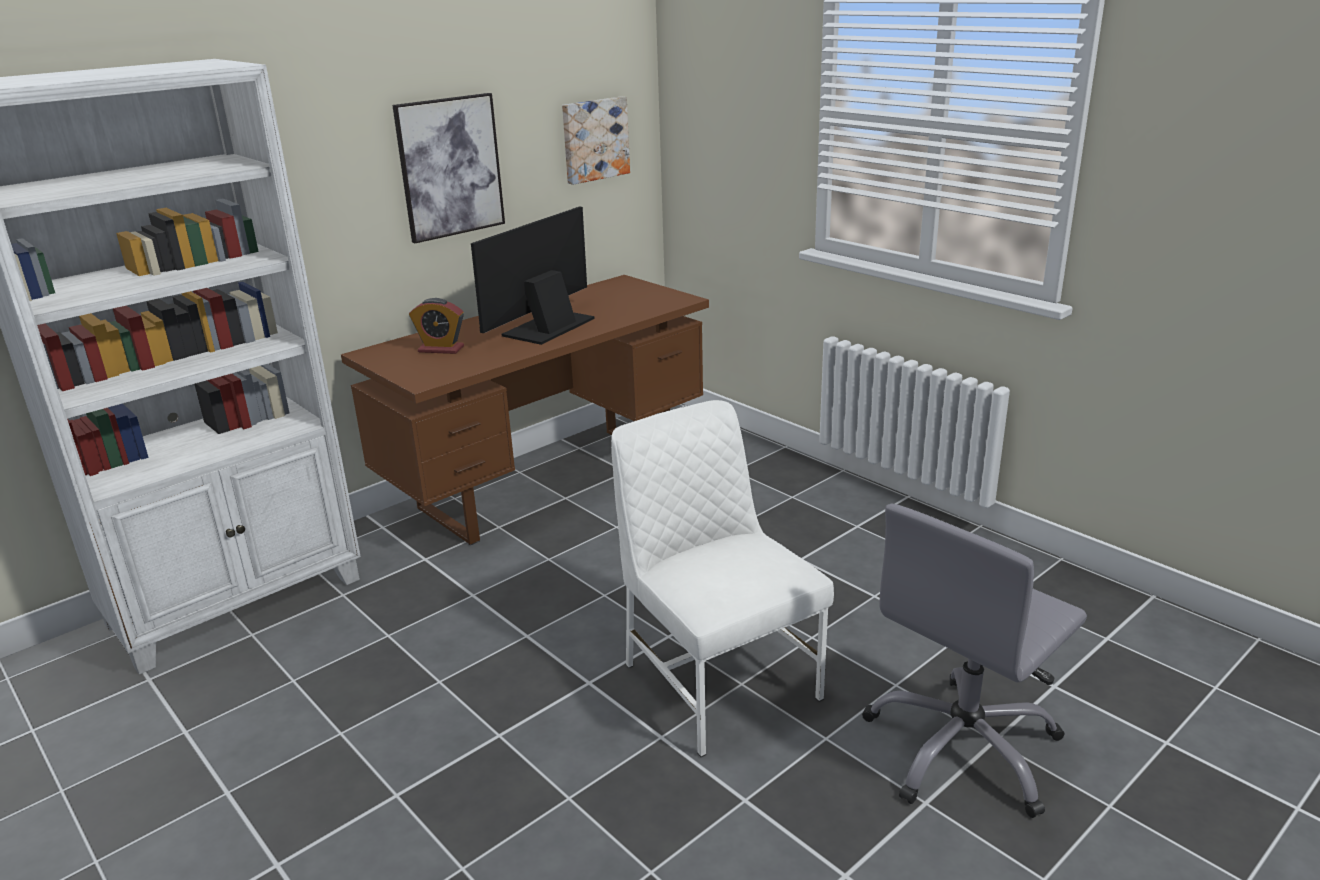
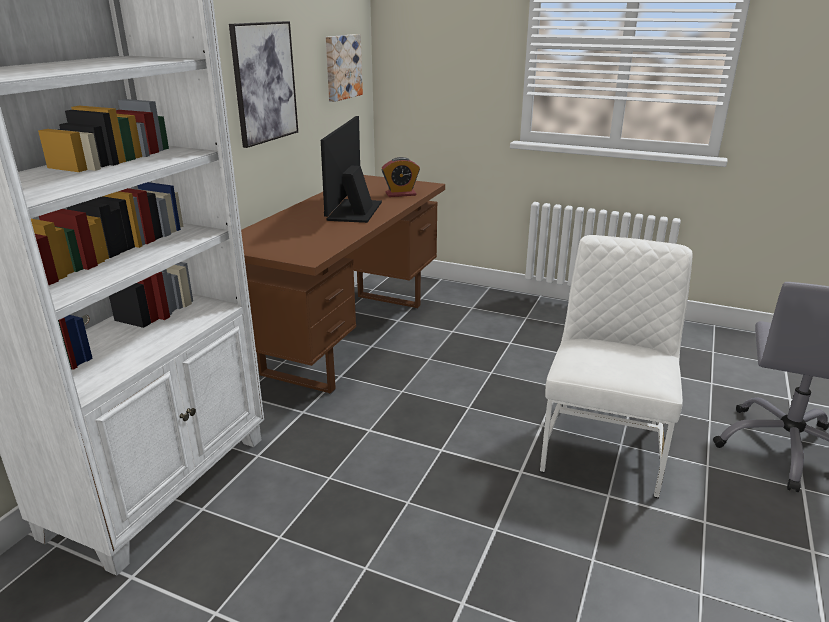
camera: 25 degrees left, 0 degrees up
alarm clock [409,298,464,354] -> alarm clock moved to [381,157,420,197]
white chair [611,400,834,757] -> white chair turned 75 degrees clockwise [540,235,692,498]

